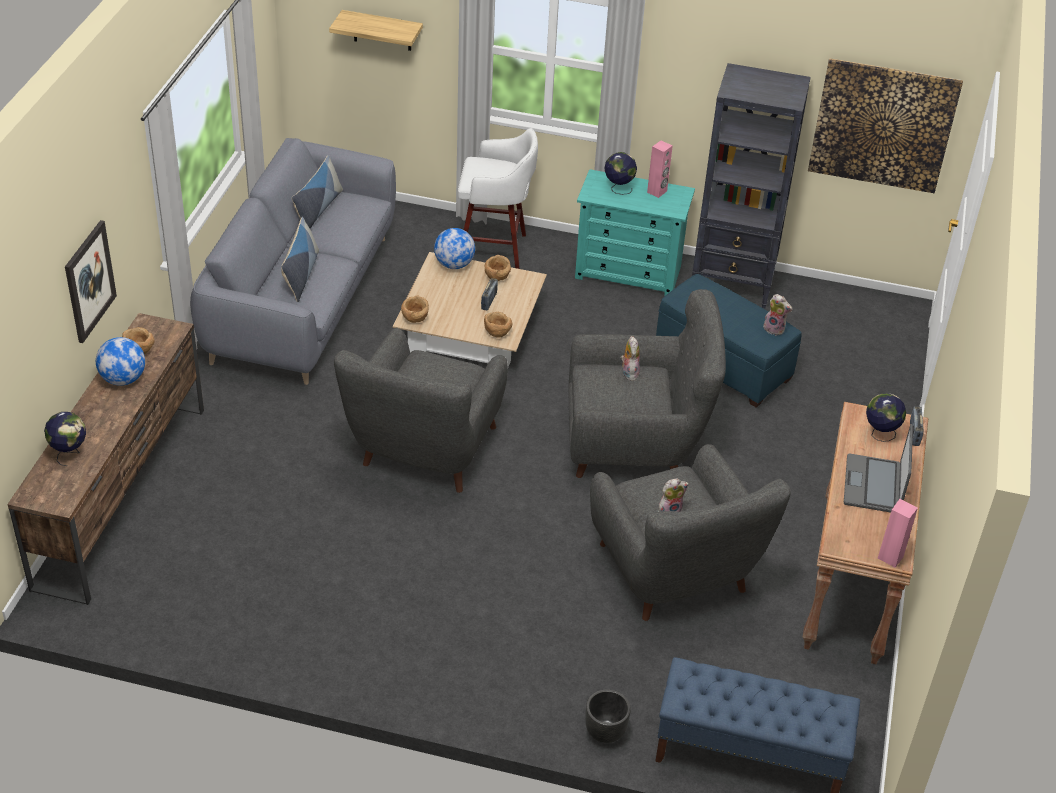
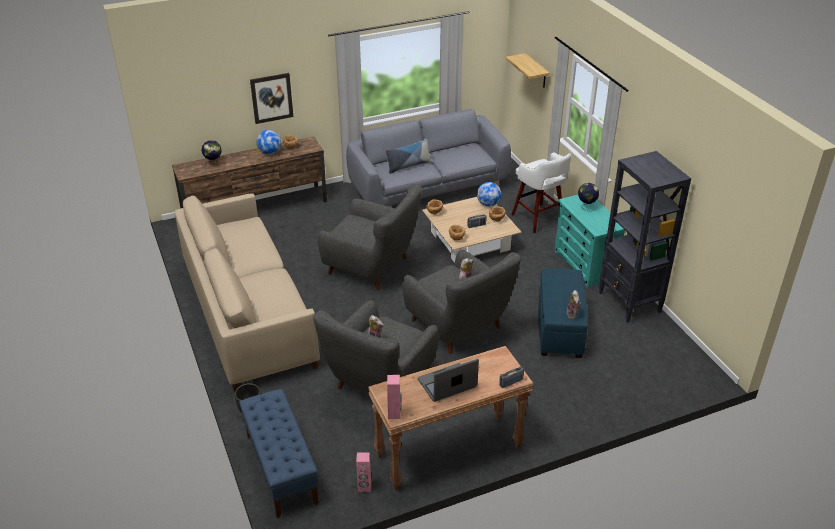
camera: 55 degrees right, 5 degrees down
pillow [292,155,343,229] -> none
grey armchair [334,328,508,493] -> grey armchair turned 135 degrees counterclockwise [318,184,422,291]
pink speaker [647,141,673,198] -> pink speaker moved to [356,452,371,492]
picture [808,58,963,193] -> none
globe [866,394,906,442] -> none
none -> beige sofa [175,193,319,392]

